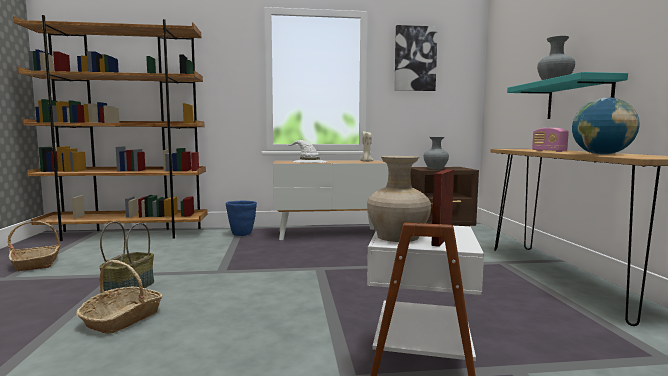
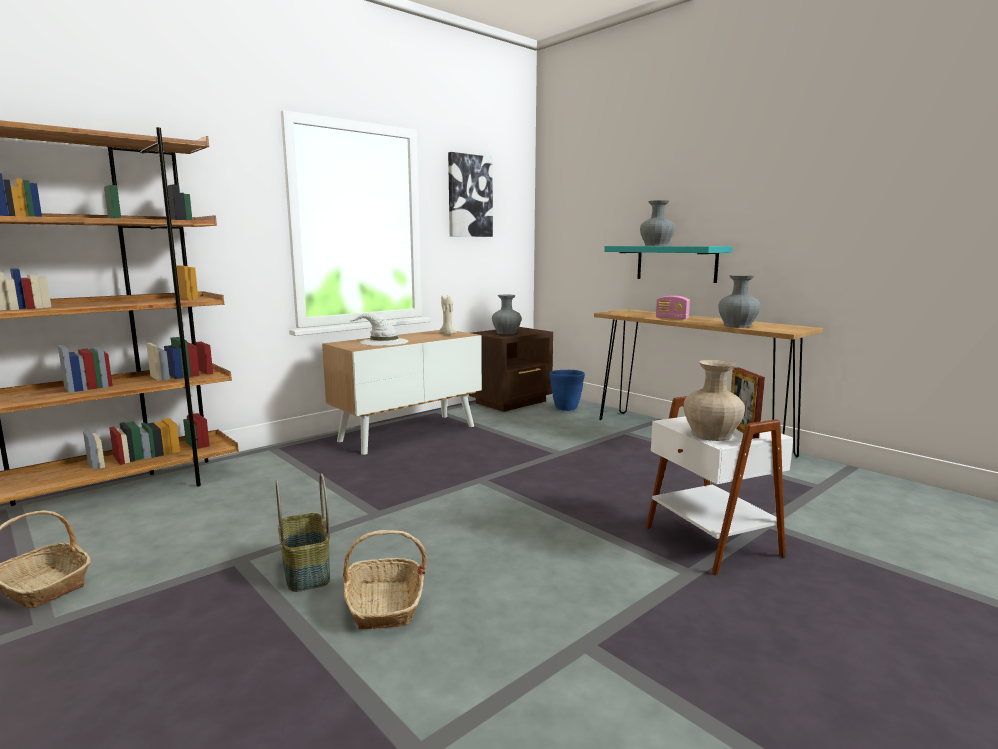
camera: 35 degrees left, 5 degrees up
blue planter [226,201,257,236] -> blue planter moved to [549,370,585,411]
globe [572,98,639,155] -> grey vase [718,275,760,328]

